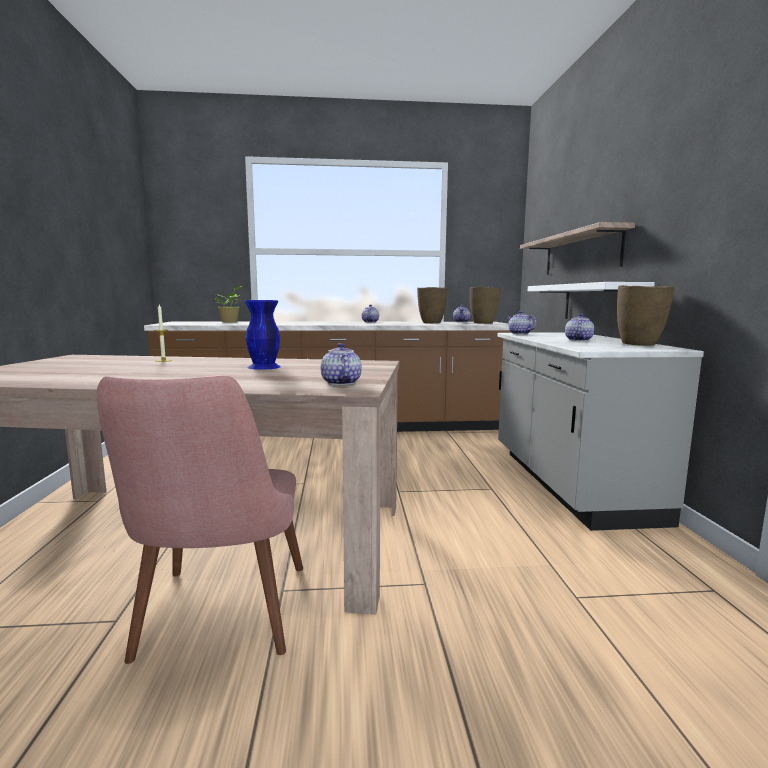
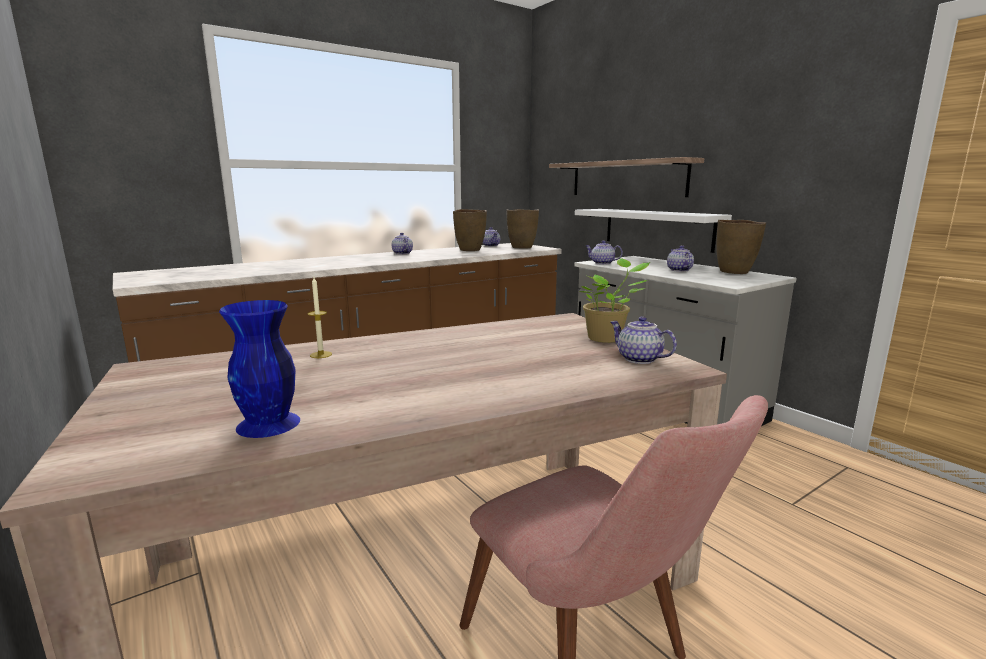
camera: 30 degrees left, 5 degrees up
potted plant [214,286,242,322] -> potted plant moved to [579,258,650,343]
blue vase [245,300,281,370] -> blue vase moved to [219,300,300,438]

